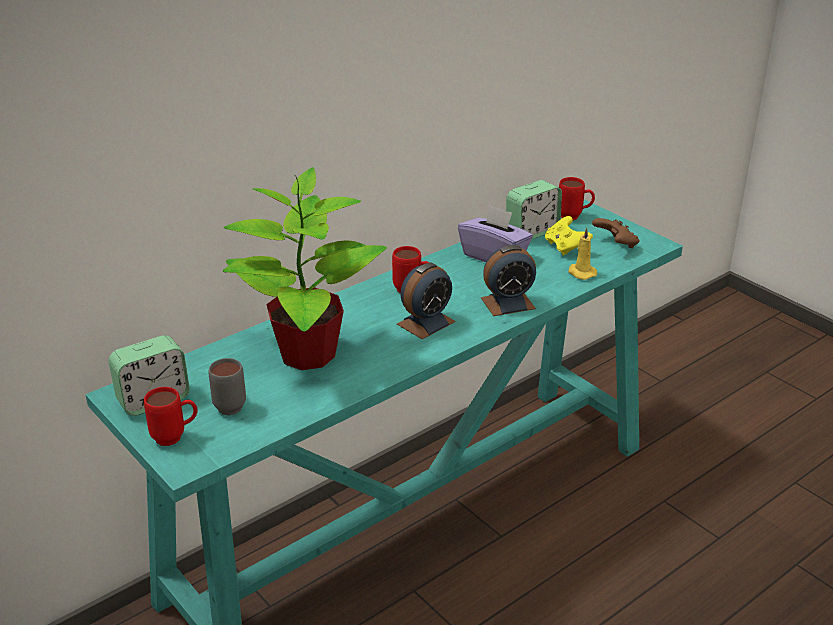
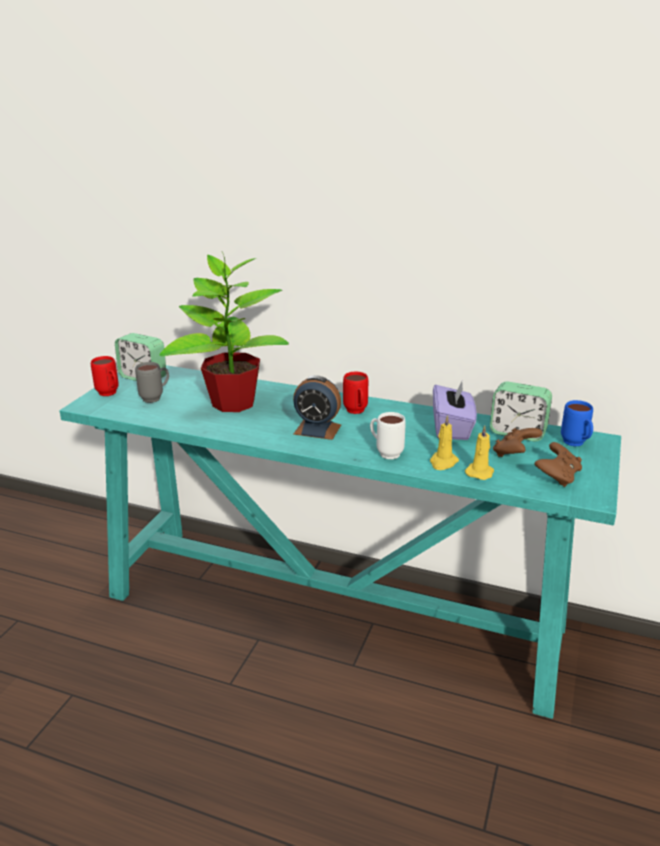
camera: 60 degrees right, 5 degrees down
alarm clock [481,245,536,316] -> white mug [370,412,406,460]
yellow game controller [545,216,593,256] -> brown game controller [493,428,542,457]
red mug [559,177,595,220] -> blue mug [561,400,593,447]
none -> yellow candle [430,415,459,470]

